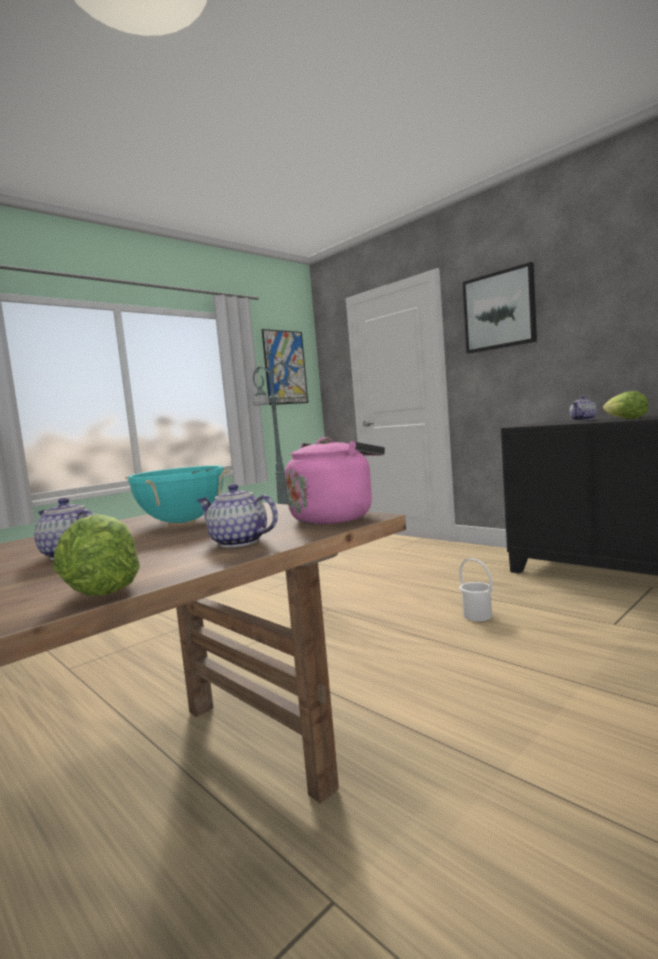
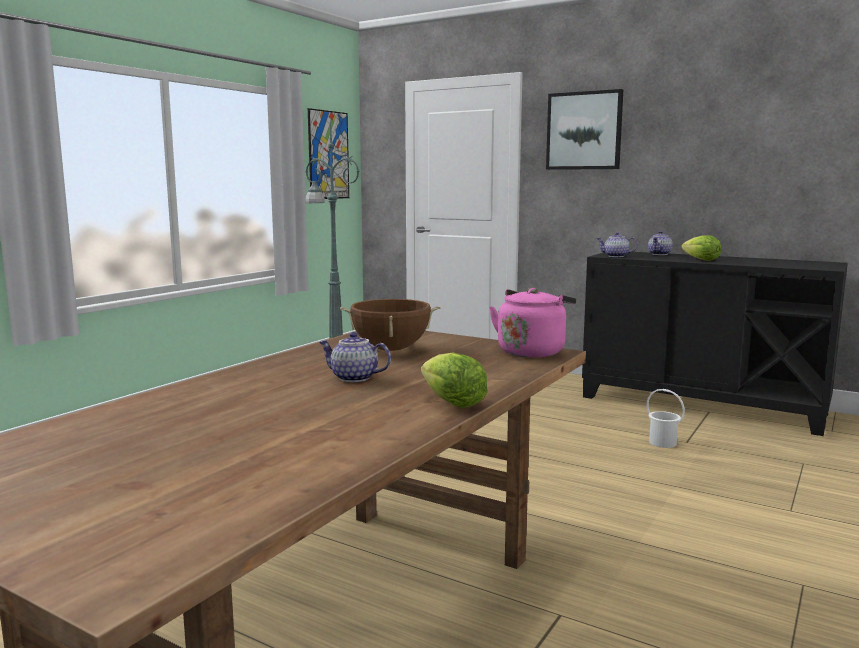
camera: 15 degrees left, 5 degrees up
turquoise cooking pot [125,465,231,523] -> brown cooking pot [340,299,441,351]
teapot [197,484,278,547] -> teapot moved to [596,232,638,257]
white bucket [459,558,493,621] -> white bucket moved to [646,389,685,448]

